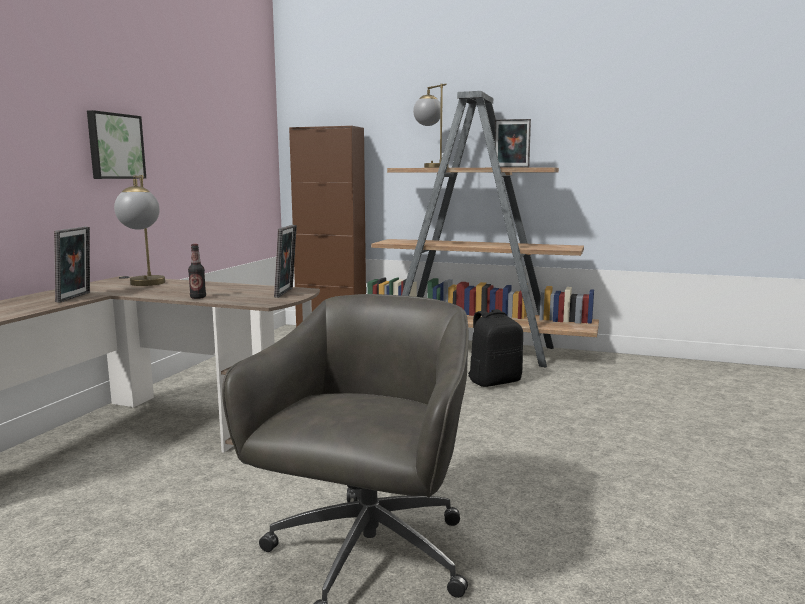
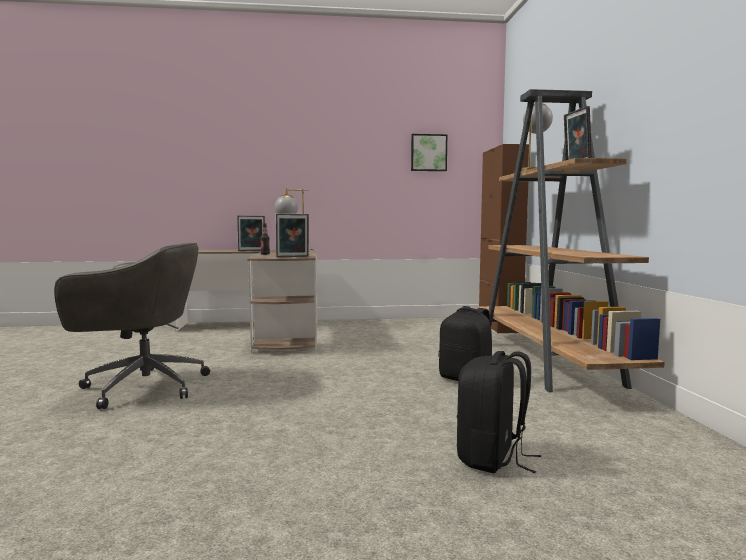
camera: 65 degrees right, 5 degrees down
picture [87,110,146,179] -> picture moved to [411,134,447,171]
none -> black backpack [457,351,541,473]

